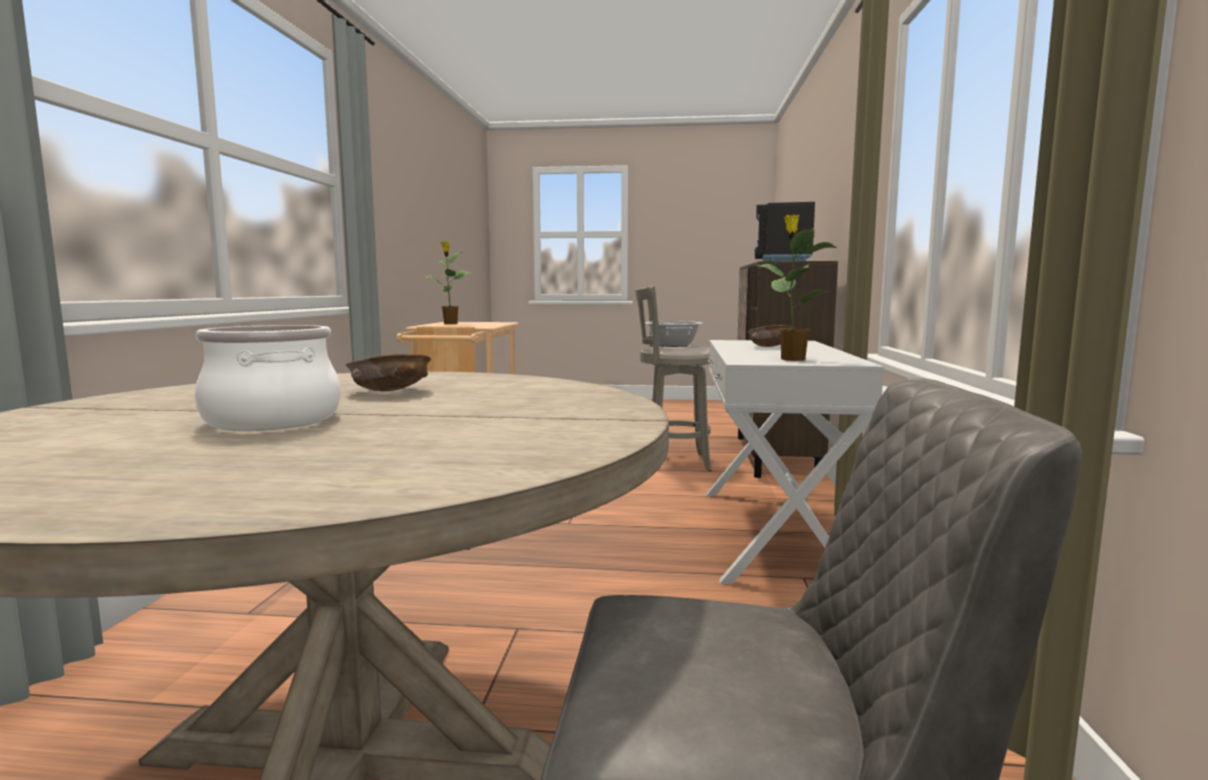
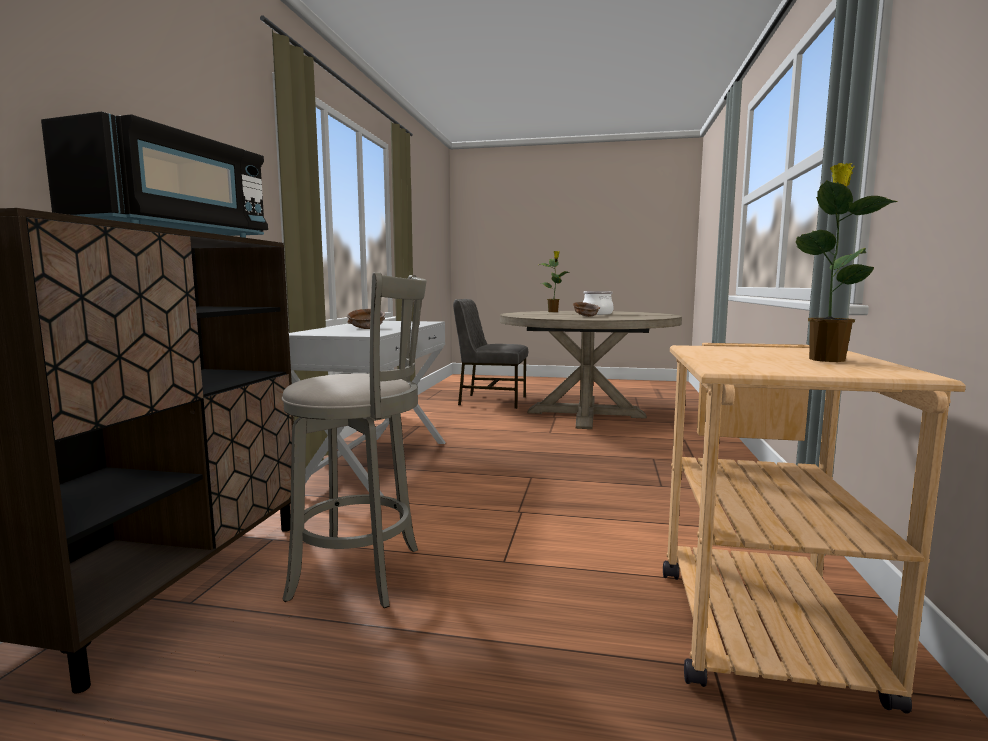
camera: 175 degrees left, 0 degrees up
cooking pot [645,321,703,347] -> none
potted plant [759,214,838,361] -> potted plant moved to [539,251,570,312]

